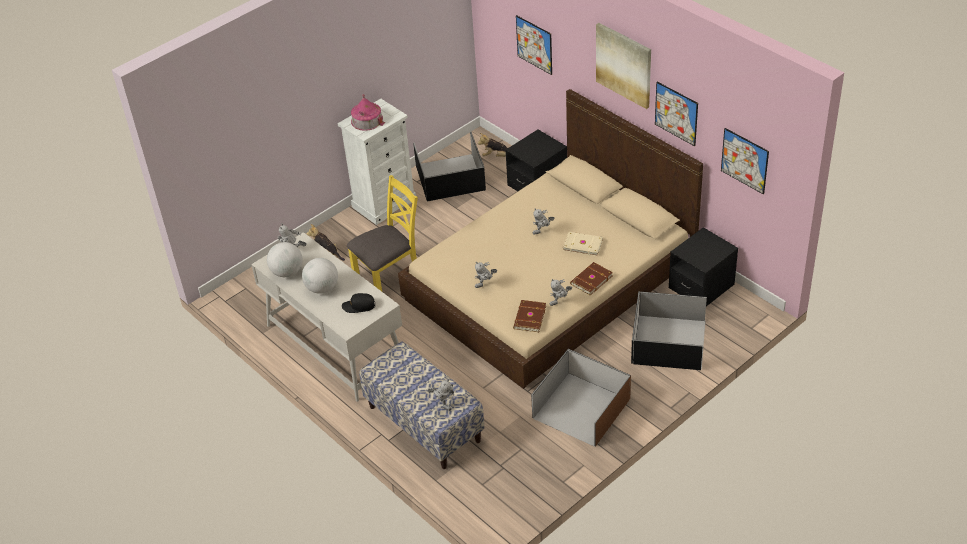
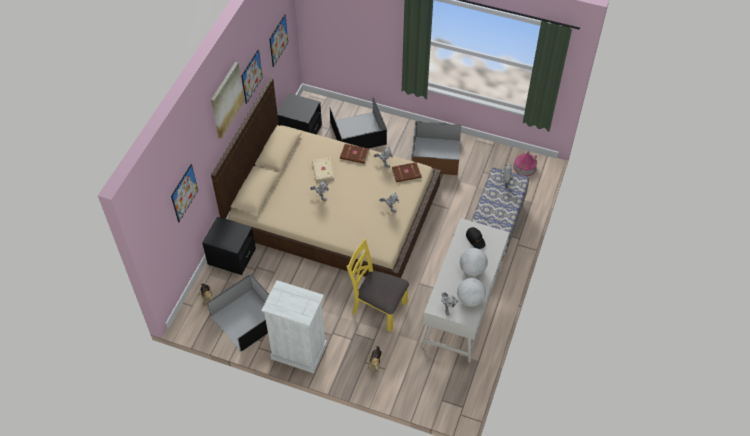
camera: 120 degrees left, 10 degrees up
toy house [351,94,385,131] -> toy house moved to [513,151,537,176]

